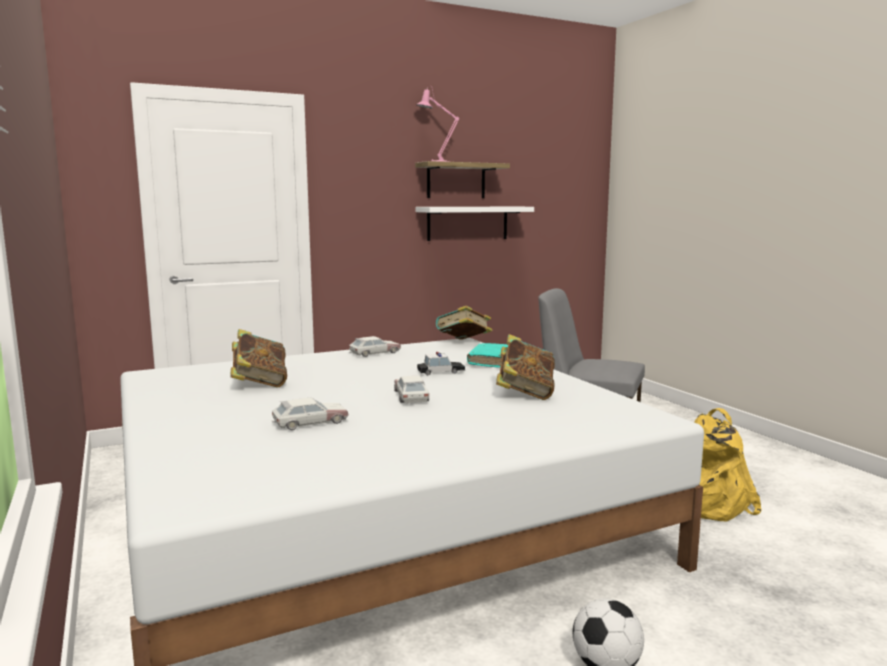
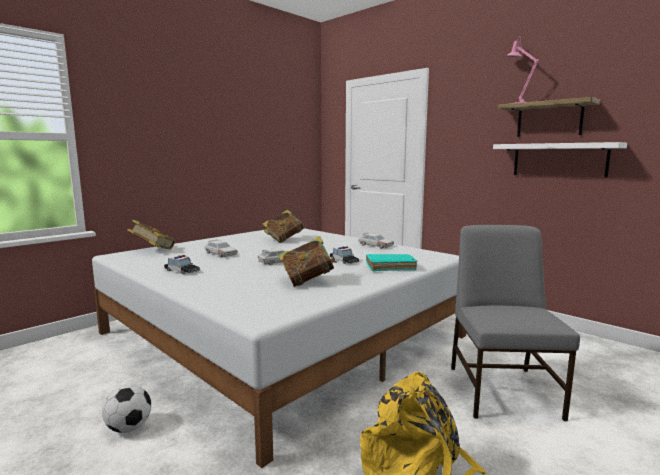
camera: 70 degrees right, 0 degrees up
book [436,306,492,340] -> book moved to [127,220,175,250]
none -> toy car [164,255,200,274]

